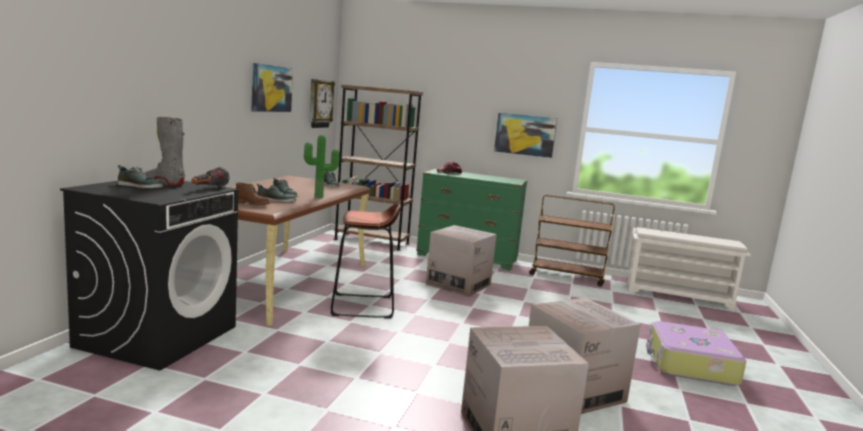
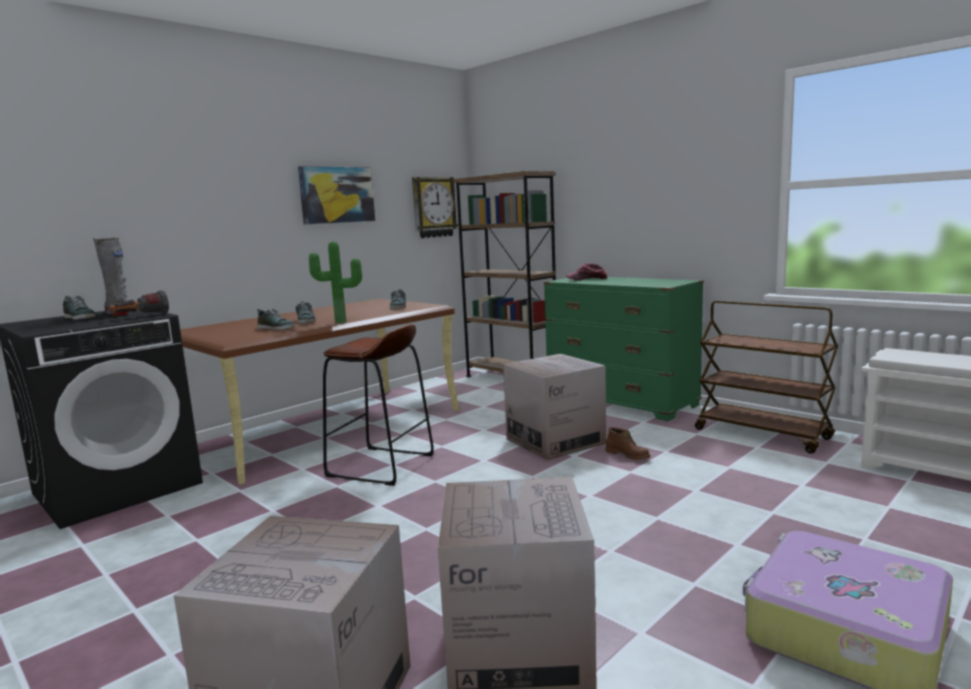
camera: 30 degrees right, 0 degrees up
brown boot [236,182,270,205] -> brown boot moved to [605,427,650,460]
picture [494,113,557,158] -> none

